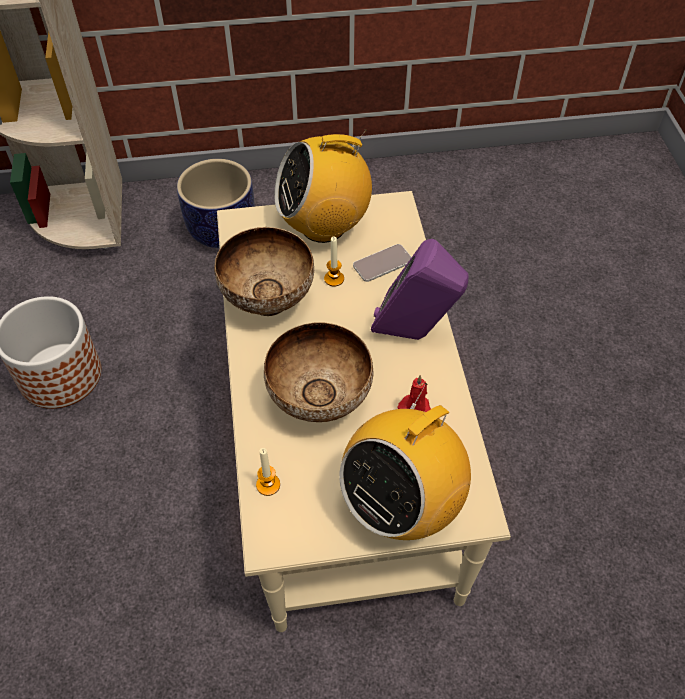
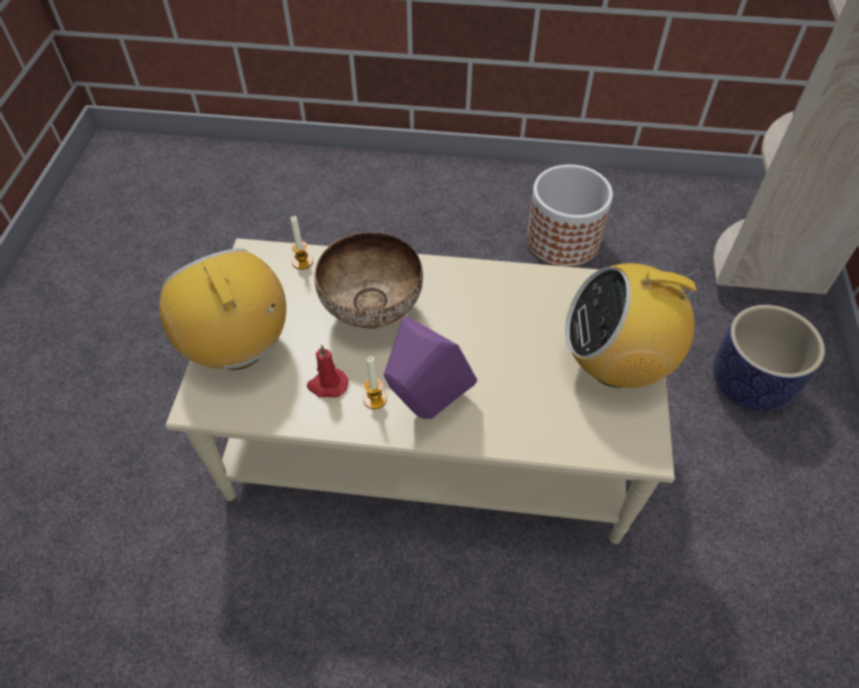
camera: 105 degrees right, 0 degrees up
bowl [214,227,314,316] -> none
radio [274,129,372,243] -> radio turned 90 degrees counterclockwise [565,263,702,388]
candle [324,236,344,286] -> candle moved to [363,356,387,409]
phone [353,244,411,282] -> none

